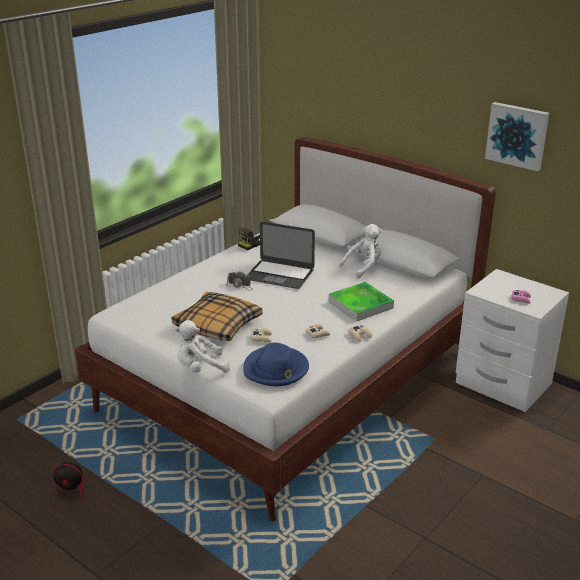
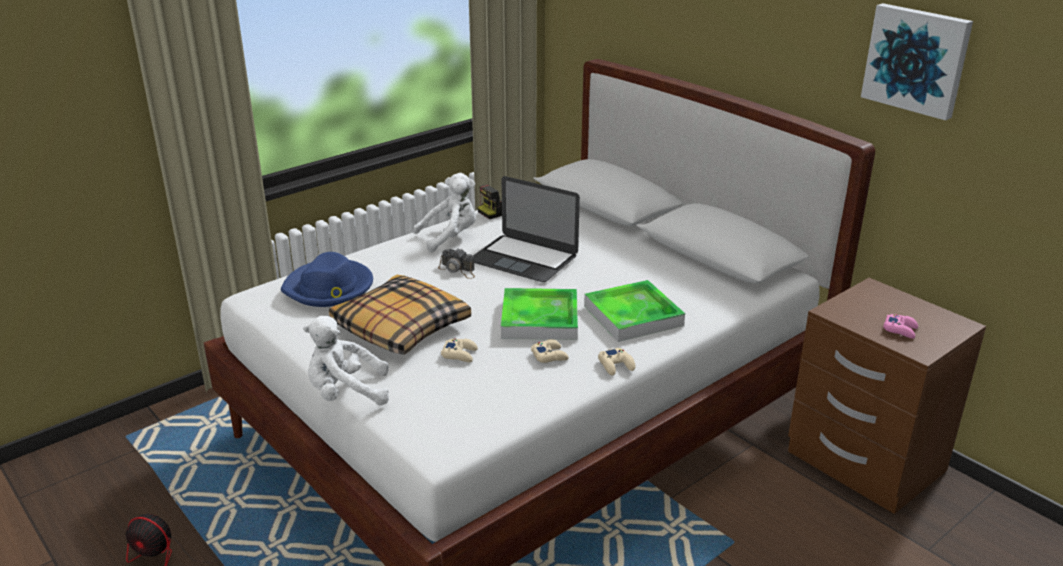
camera: 10 degrees right, 0 degrees up
blue hat [243,343,309,386] -> blue hat moved to [281,252,373,307]
white plush toy [339,224,382,278] -> white plush toy moved to [413,173,476,252]
white nightstand [456,269,569,412] -> brown nightstand [788,278,986,514]
none -> tray [501,288,578,340]

